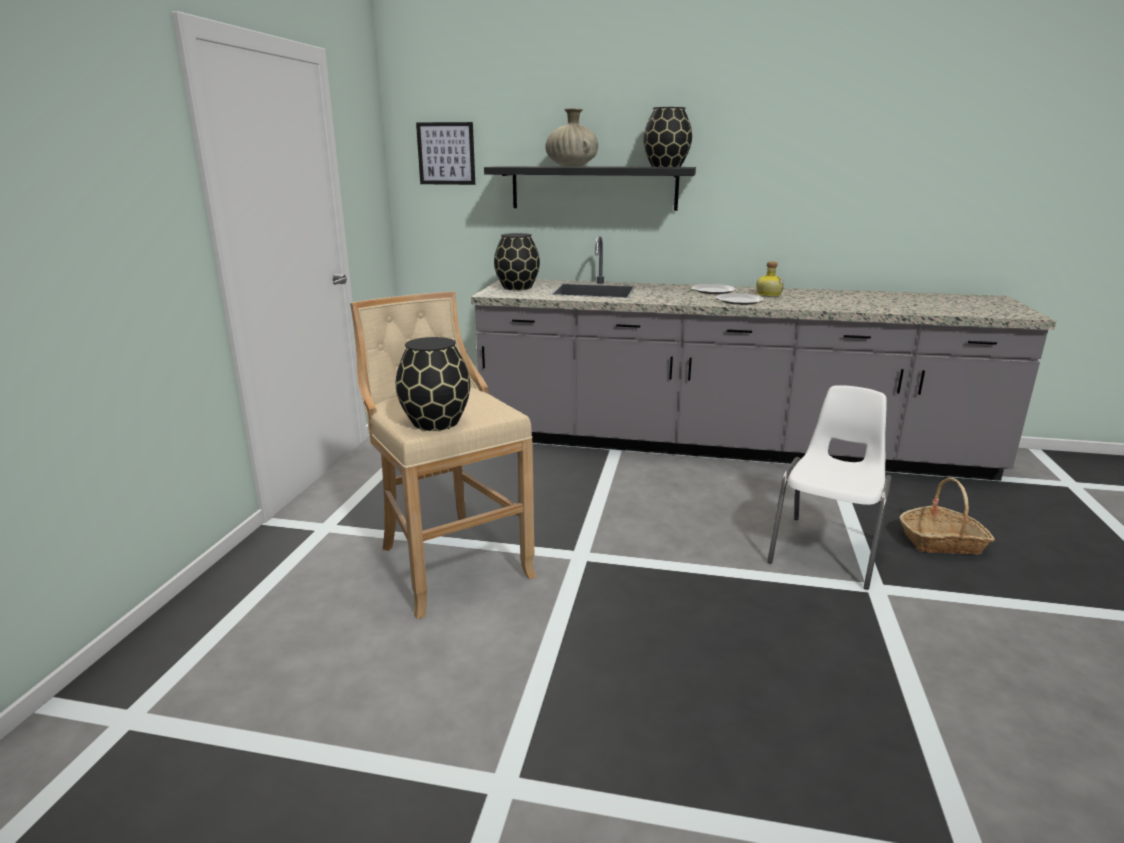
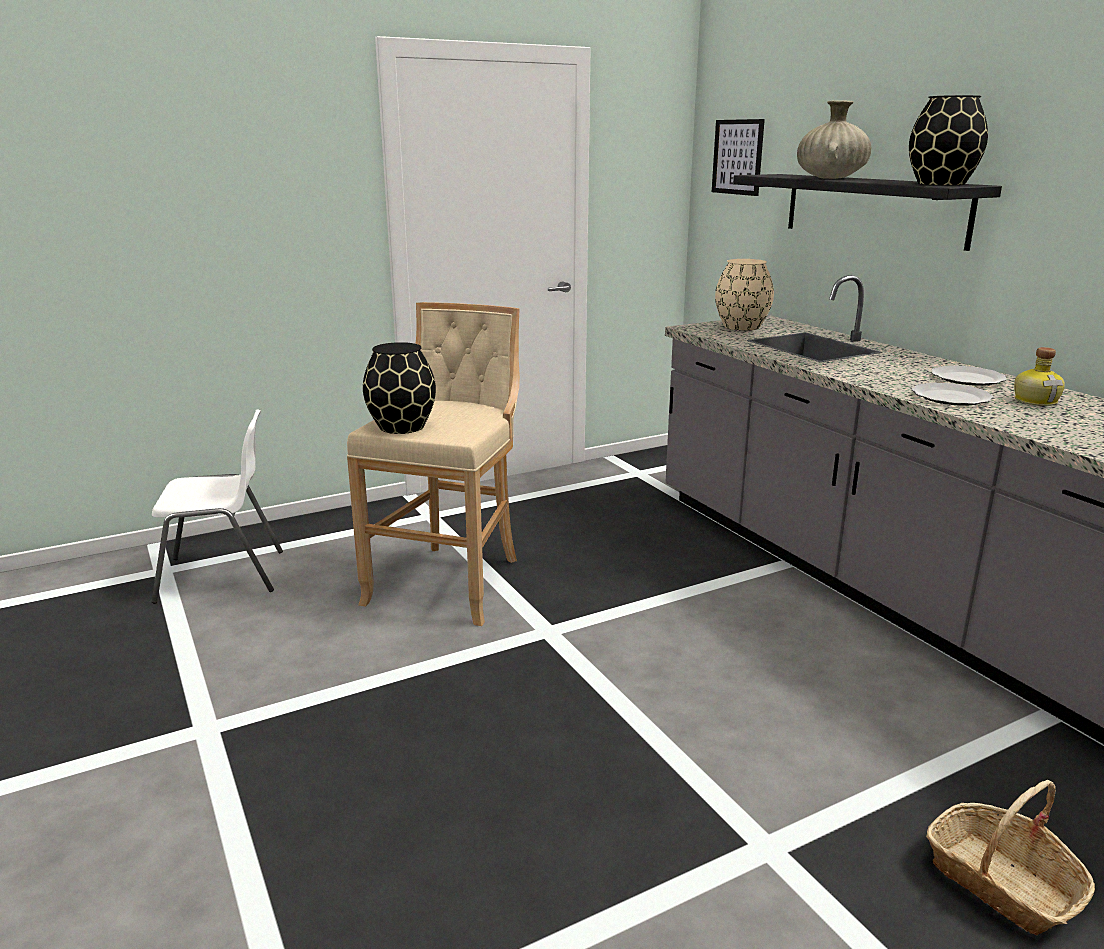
camera: 50 degrees right, 0 degrees up
black vase [494,233,540,290] -> beige vase [715,259,774,331]
white chair [767,385,892,590] -> white chair moved to [151,409,283,604]

